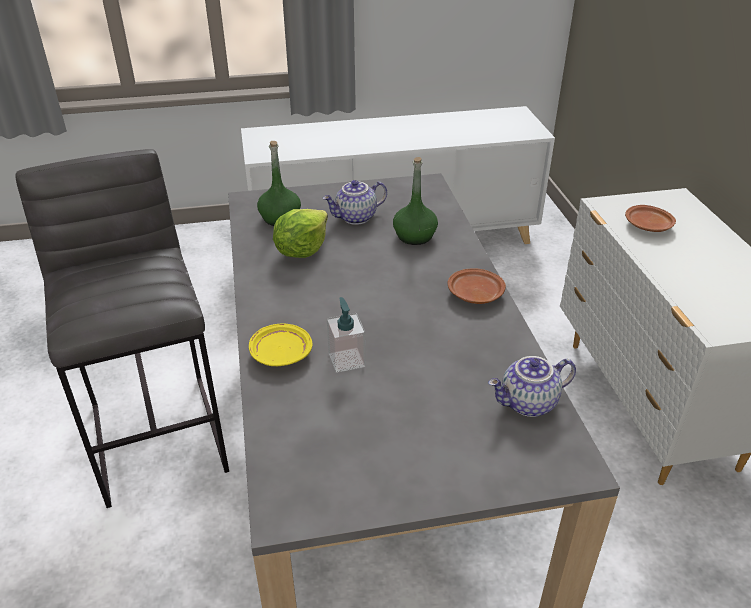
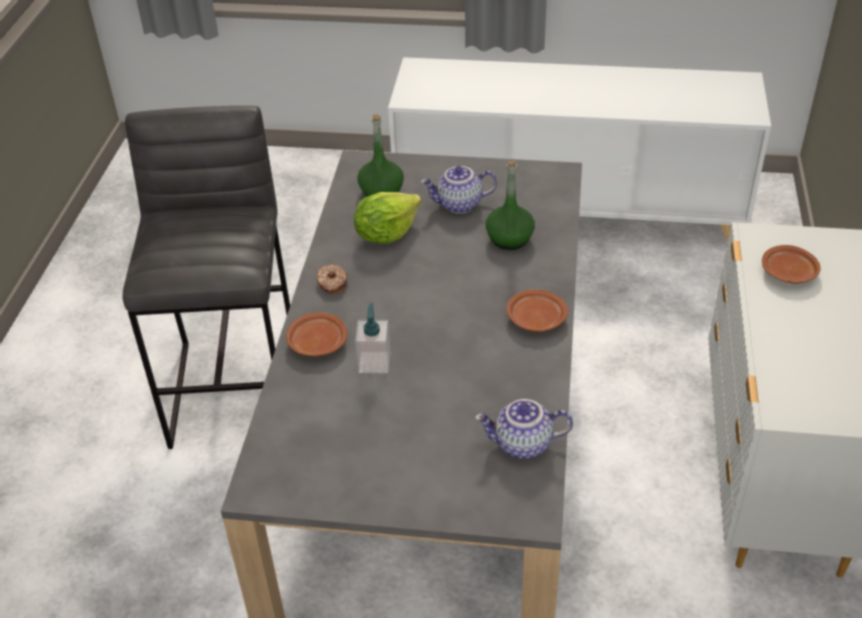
camera: 20 degrees right, 5 degrees up
yellow plate [249,324,312,366] -> brown plate [286,312,347,356]
none -> donut [317,264,347,293]

